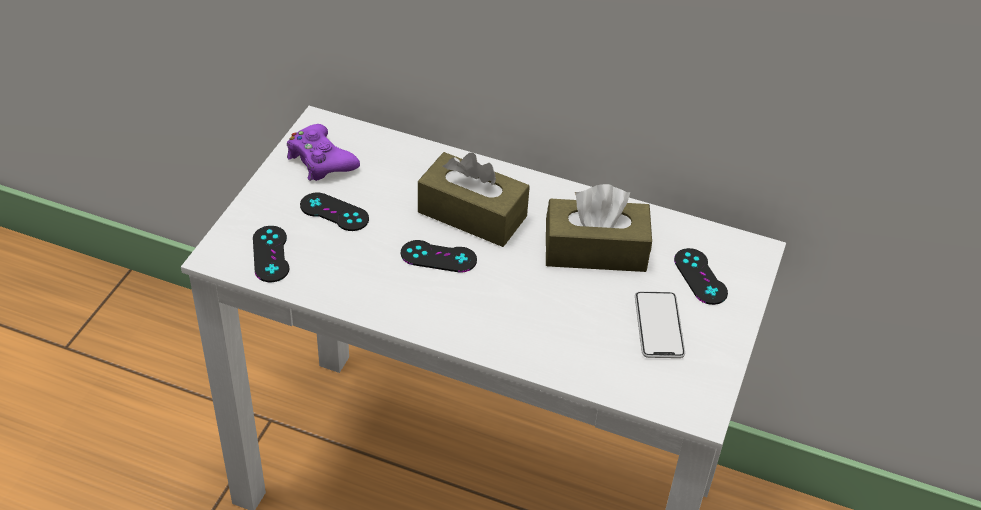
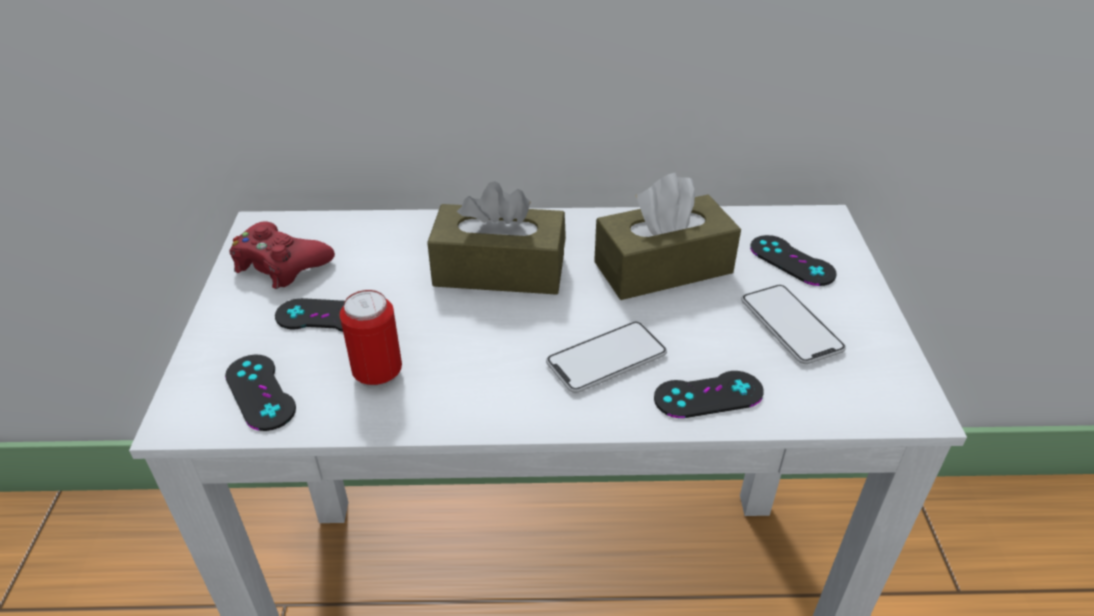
camera: 20 degrees left, 5 degrees down
purple game controller [287,124,360,181] -> red game controller [230,221,335,289]
black game controller [401,240,477,273] -> black game controller moved to [654,371,764,418]
none -> can [340,290,402,389]
none -> phone [546,322,667,393]

